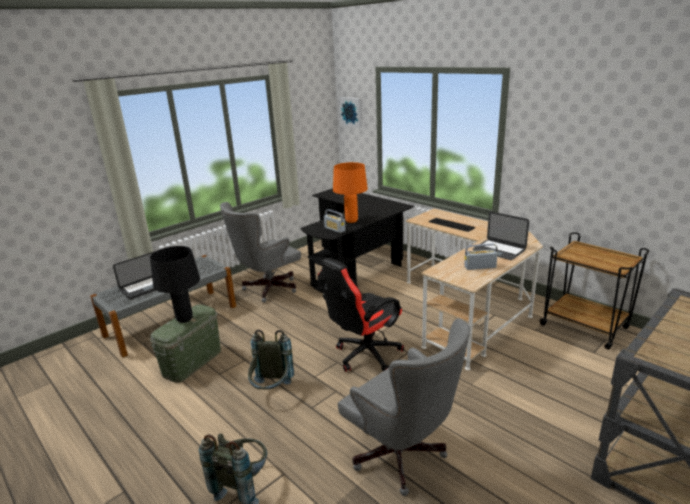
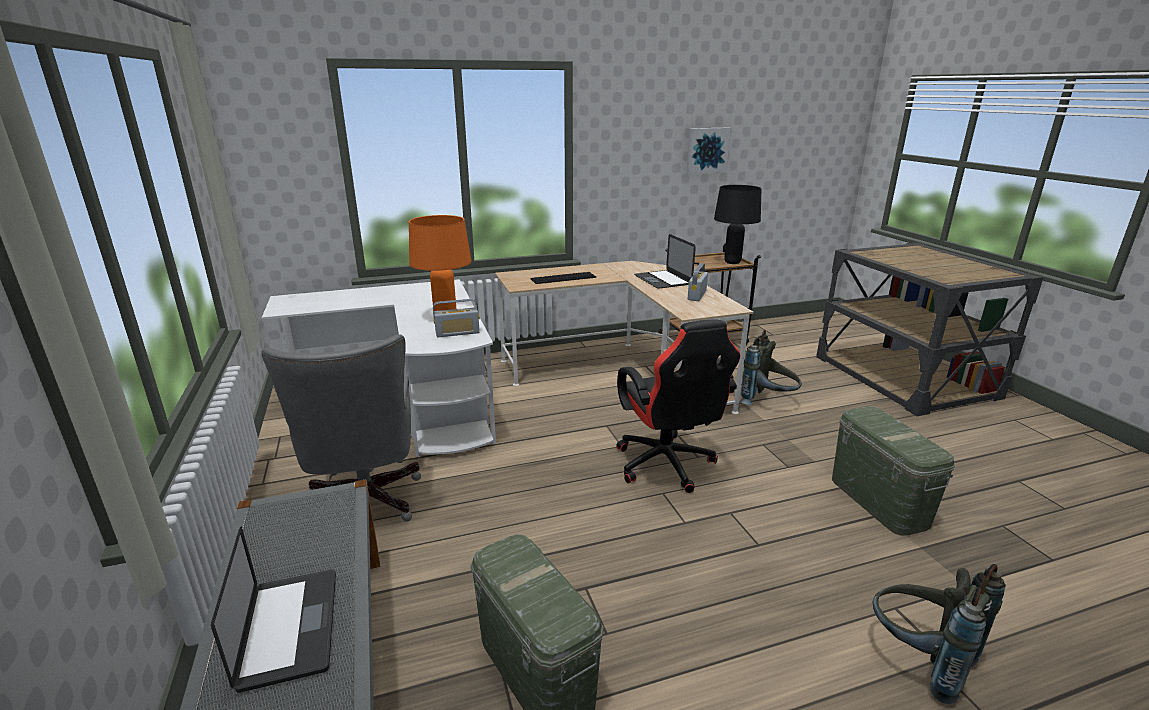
camera: 65 degrees left, 0 degrees up
black table lamp [150,246,200,323] -> black table lamp moved to [714,185,761,264]
grey backpack [248,329,294,390] -> grey backpack moved to [739,330,802,405]
black desk [301,188,414,293] -> white desk [262,279,496,457]
grey office chair [338,318,470,496] -> green storage box [832,406,955,536]
picture [339,97,362,128] -> picture moved to [686,128,731,174]
laptop [472,211,529,260] -> laptop turned 90 degrees clockwise [634,234,696,289]

